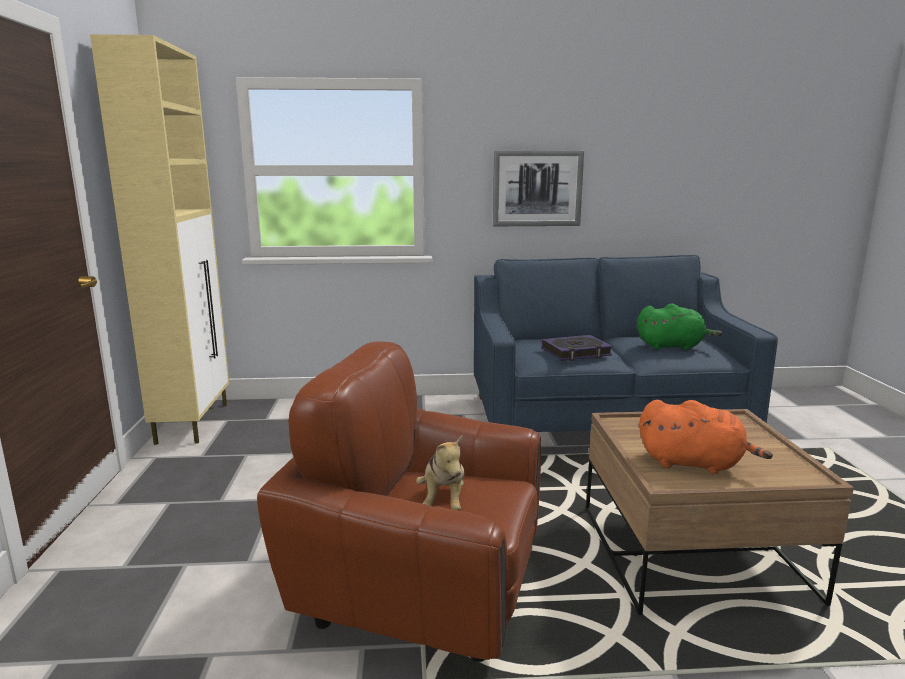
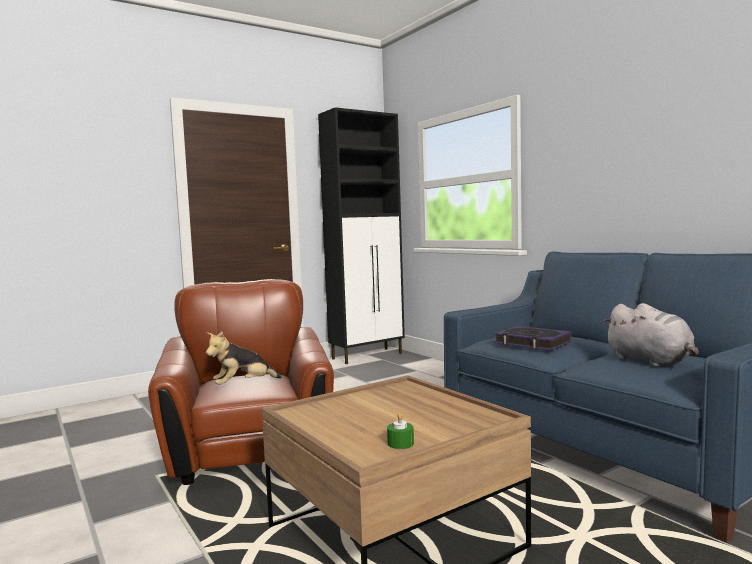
camera: 60 degrees right, 10 degrees down
beige cabinet [90,34,229,445] -> black cabinet [318,107,405,364]
picture [493,151,584,226] -> none
green plush toy [637,303,722,350] -> grey plush toy [603,303,699,367]
orange plush toy [639,400,773,474] -> none
none -> green candle [387,413,414,449]

